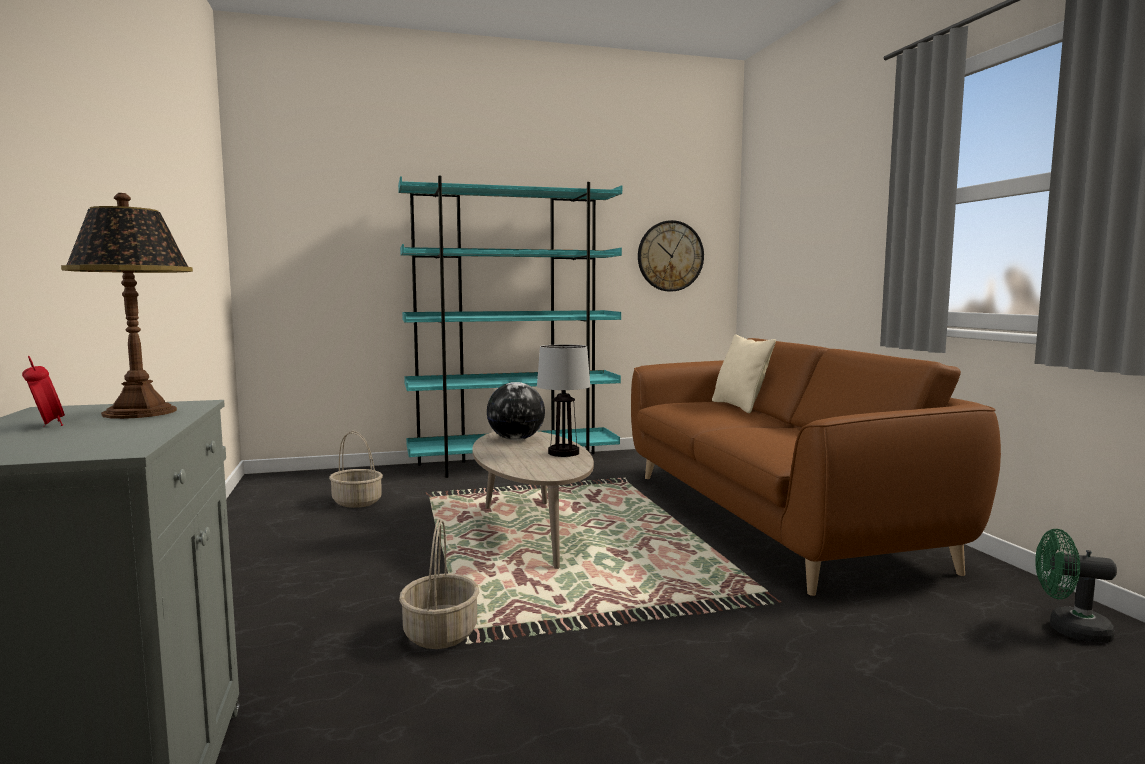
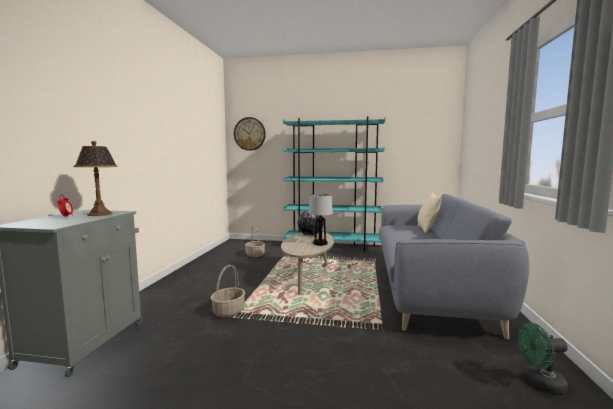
camera: 25 degrees right, 0 degrees up
brown sofa [631,338,1001,596] -> grey sofa [379,194,529,339]
wall clock [638,220,704,292] -> wall clock moved to [234,117,266,151]
green fan [1035,529,1117,643] -> green fan turned 45 degrees counterclockwise [518,323,568,394]

